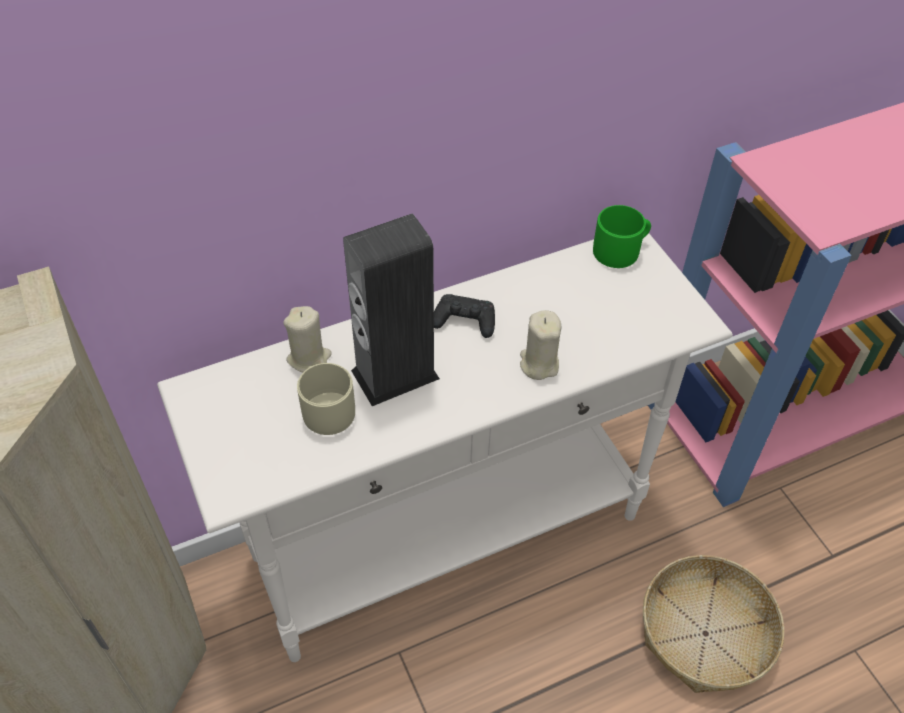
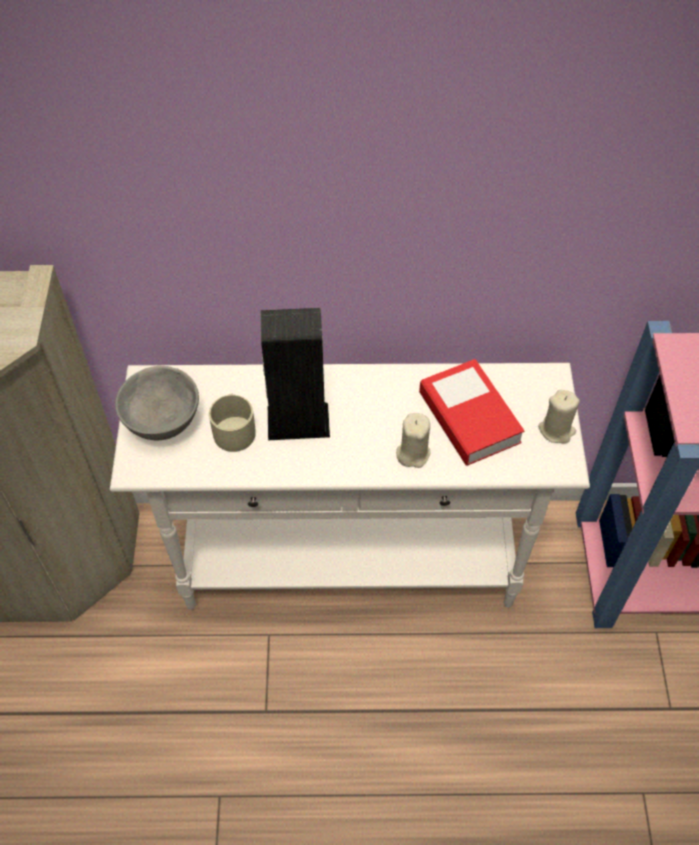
camera: 25 degrees right, 5 degrees up
beige candle [283,306,332,372] -> beige candle moved to [538,390,580,444]
black game controller [434,294,495,338] -> none
green mug [593,205,651,268] -> none
basket [643,555,784,693] -> none
none -> grey bowl [115,366,199,440]
none -> book [419,359,524,466]

